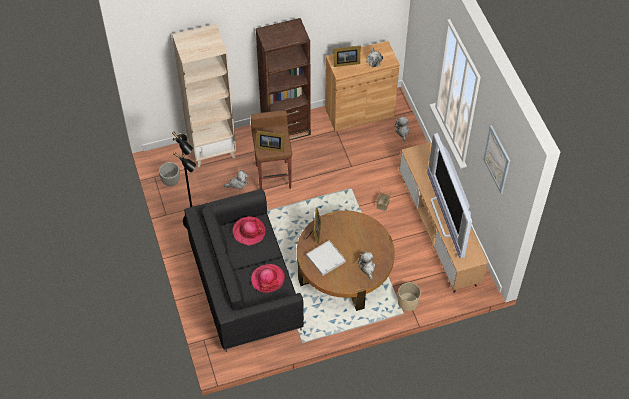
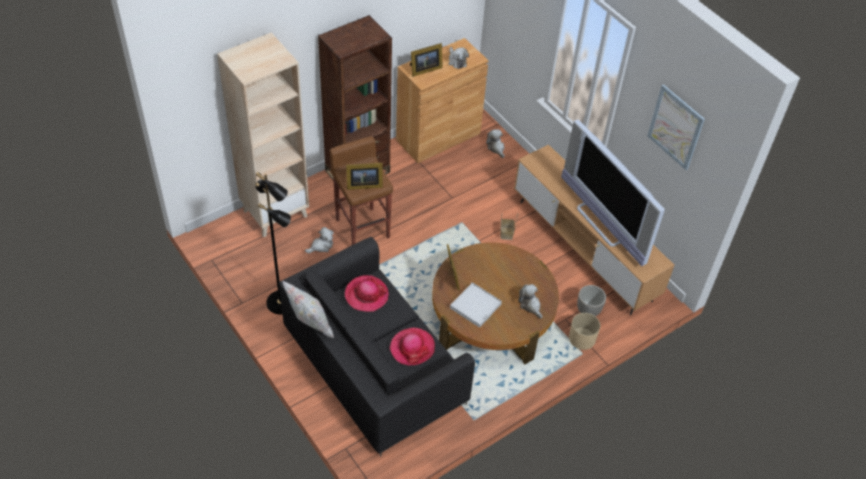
camera: 20 degrees left, 5 degrees down
planter [159,162,180,186] -> planter moved to [577,285,606,316]
none -> white pillow [282,281,334,338]

